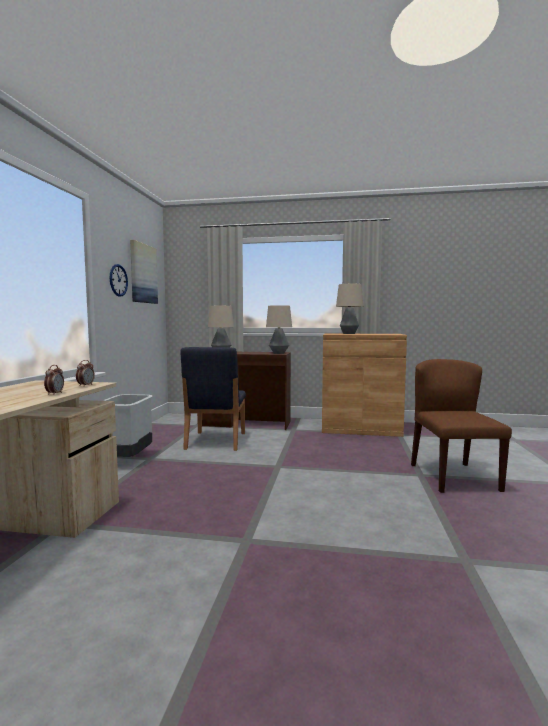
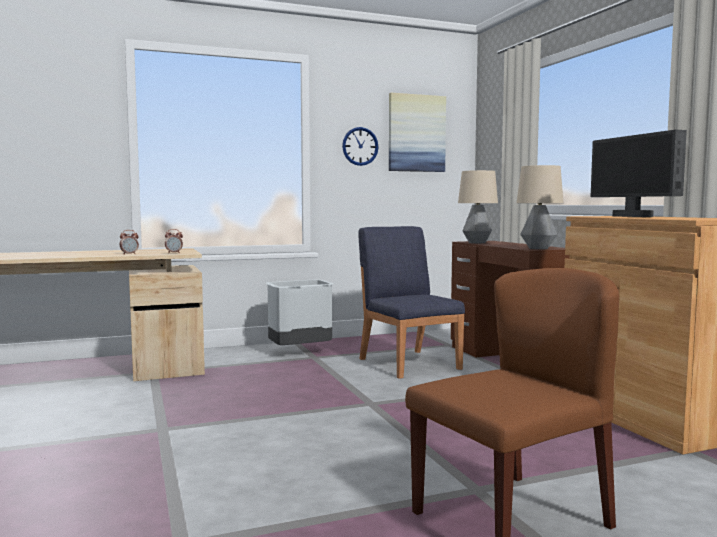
camera: 60 degrees right, 0 degrees up
blue chair [180,347,246,451] -> blue chair turned 90 degrees clockwise [358,226,465,379]
table lamp [336,284,363,334] -> monitor [591,130,687,217]

